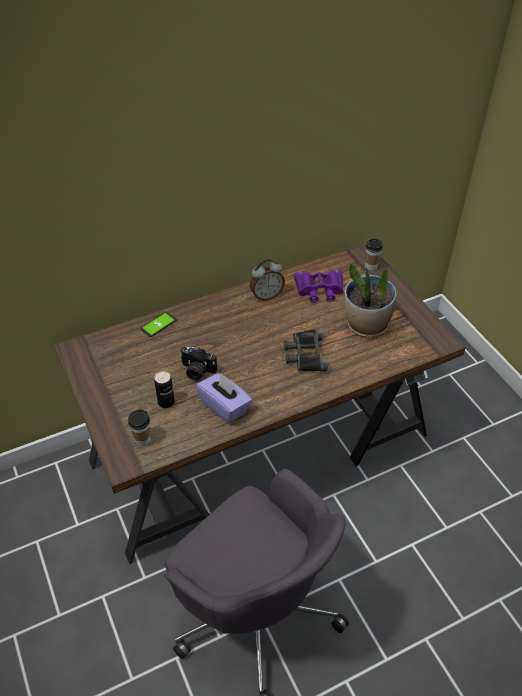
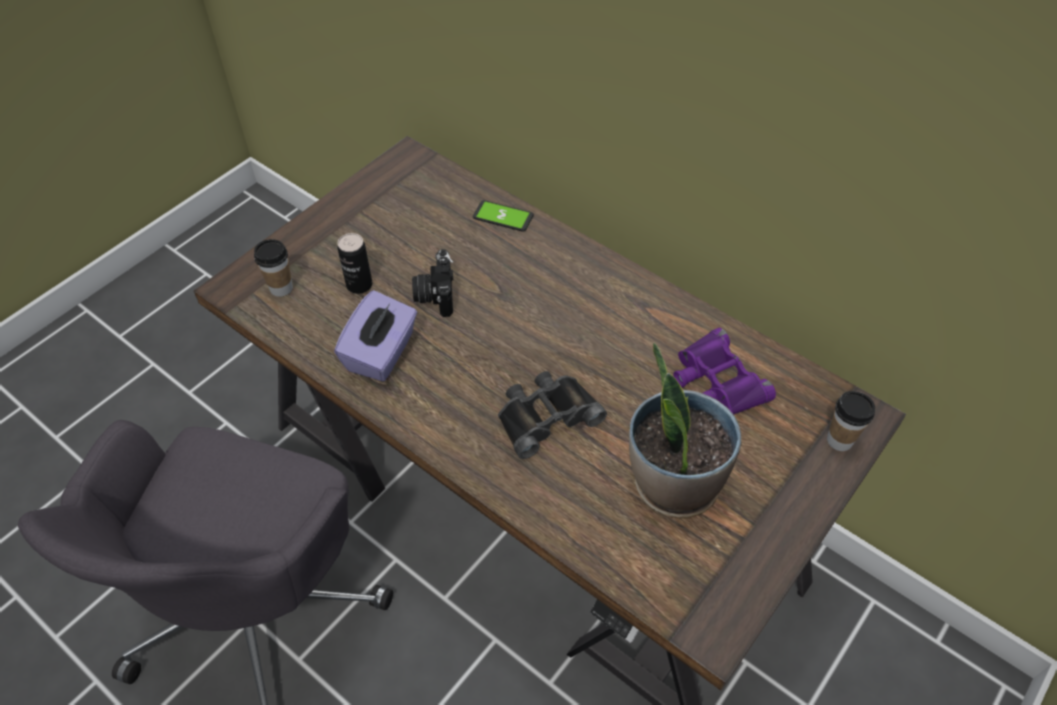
camera: 65 degrees right, 5 degrees up
alarm clock [250,259,285,301] -> none

